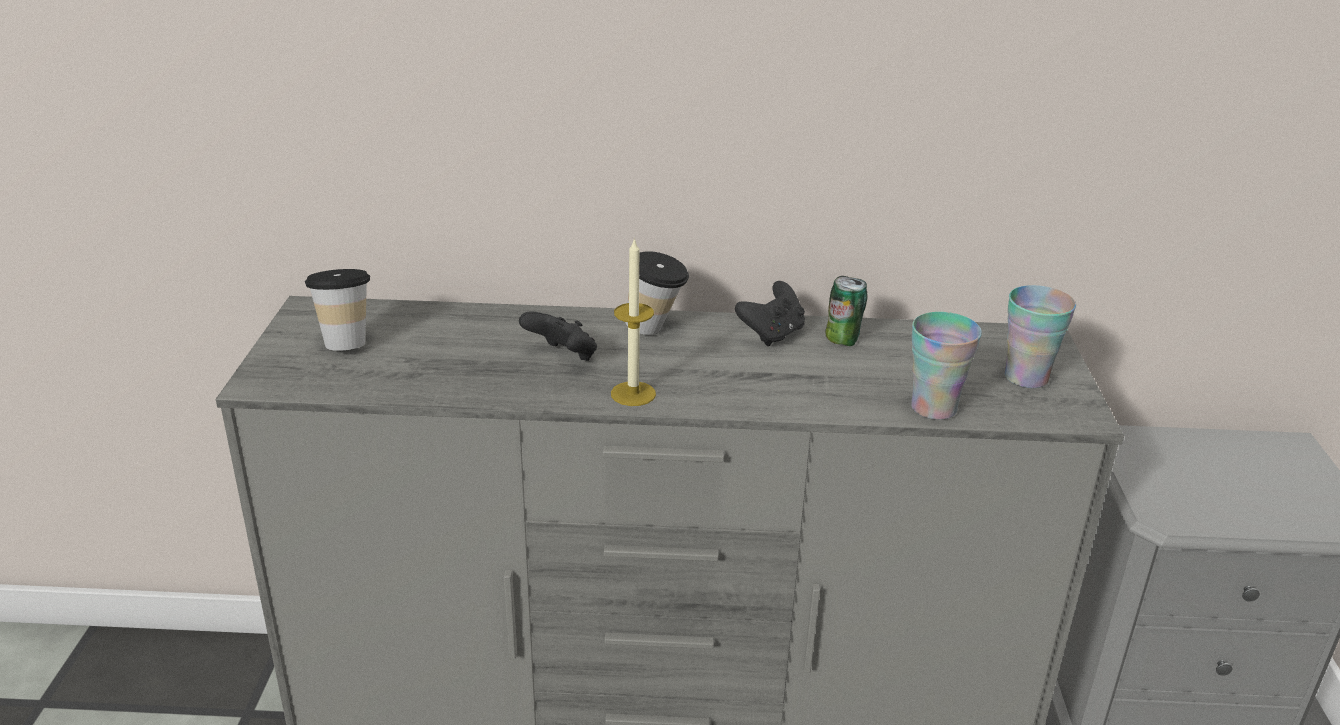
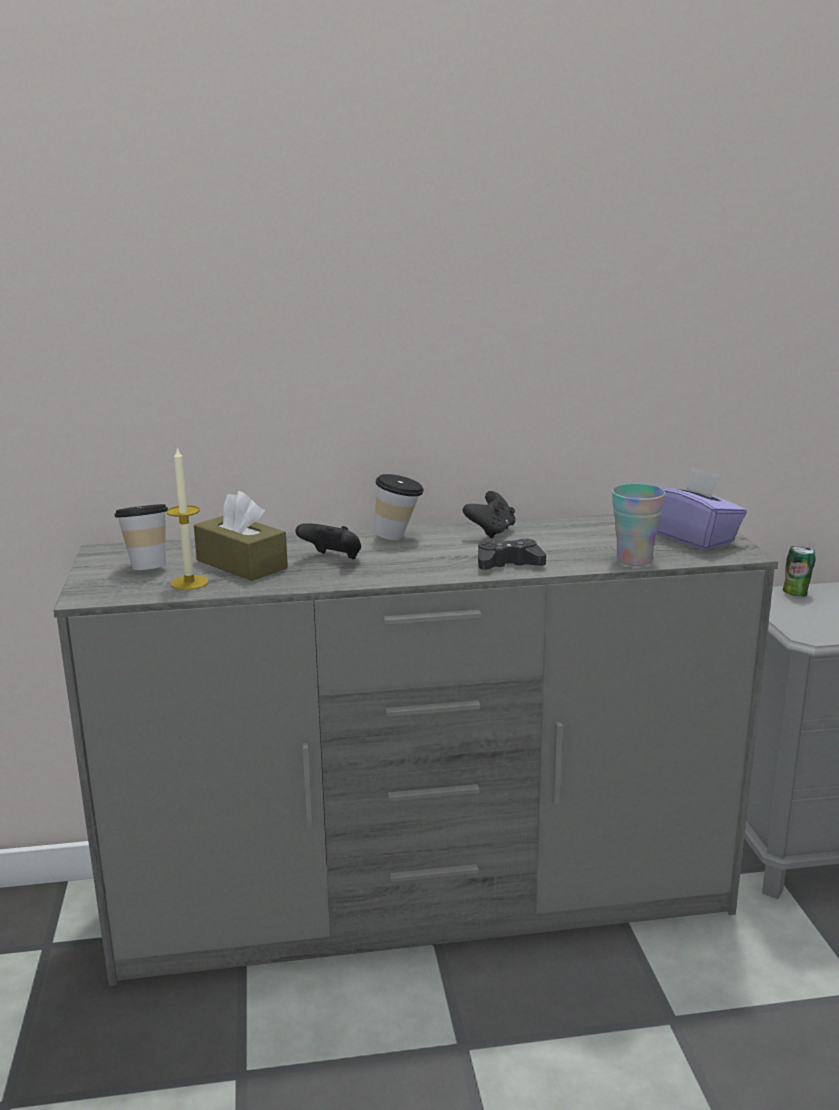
camera: 10 degrees left, 10 degrees down
candle [611,237,656,406] -> candle moved to [167,446,209,590]
can [825,276,867,346] -> can moved to [783,546,816,596]
cup [1005,285,1076,388] -> purple tissue box [657,467,747,550]
none -> brown tissue box [194,491,288,581]
none -> black game controller [478,539,546,570]

